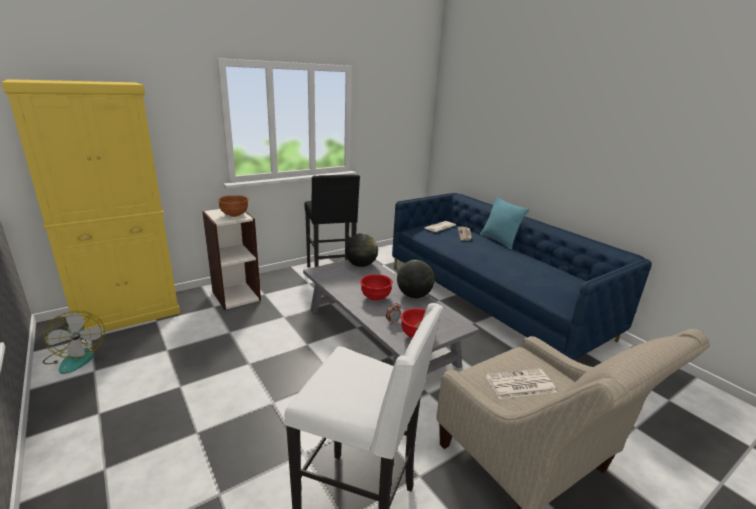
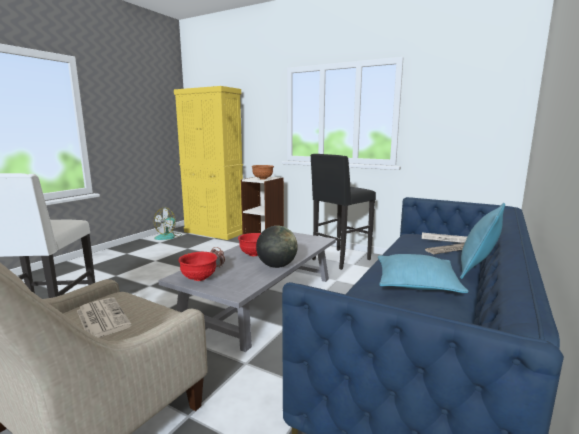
camera: 65 degrees right, 10 degrees down
globe [345,233,378,267] -> none
none -> turquoise pillow [378,254,469,293]

